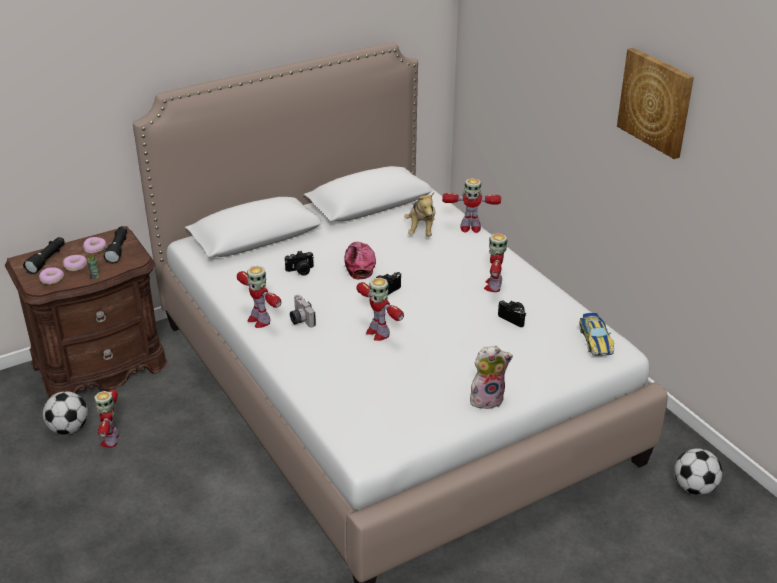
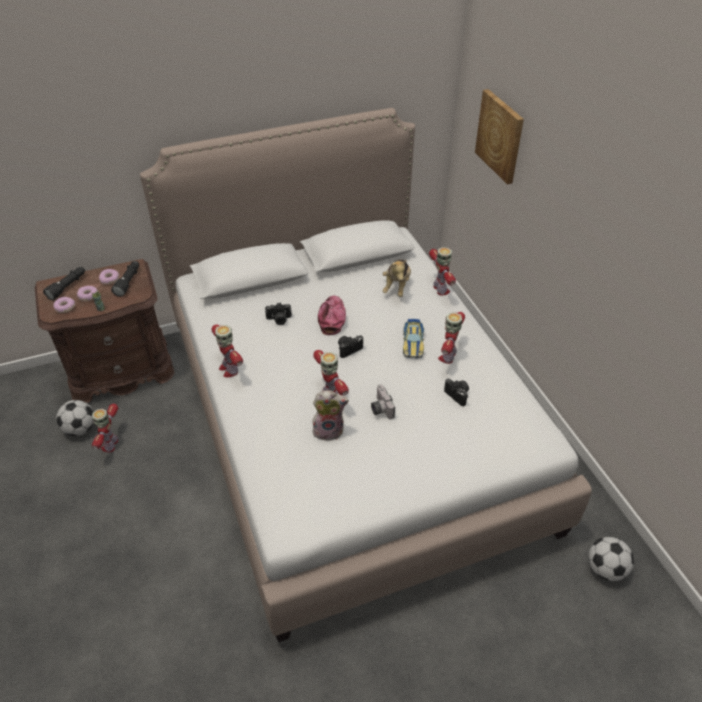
camera: 10 degrees right, 10 degrees up
camera [290,295,316,327] -> camera moved to [371,384,395,419]
toy robot [442,178,501,233] -> toy robot turned 120 degrees counterclockwise [429,247,456,295]
plush toy [470,346,513,409] -> plush toy moved to [312,390,349,441]
toy car [579,313,614,356] -> toy car moved to [403,319,425,358]
picture [617,48,694,159] -> picture moved to [475,89,524,185]

